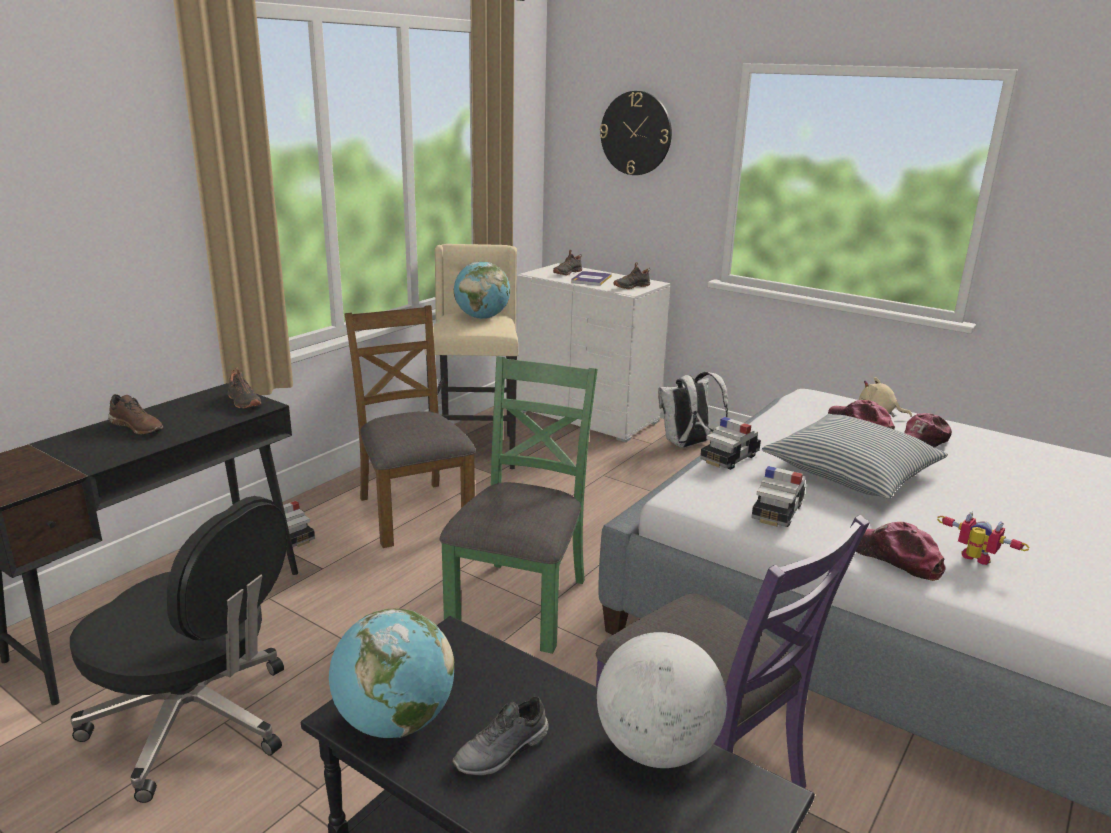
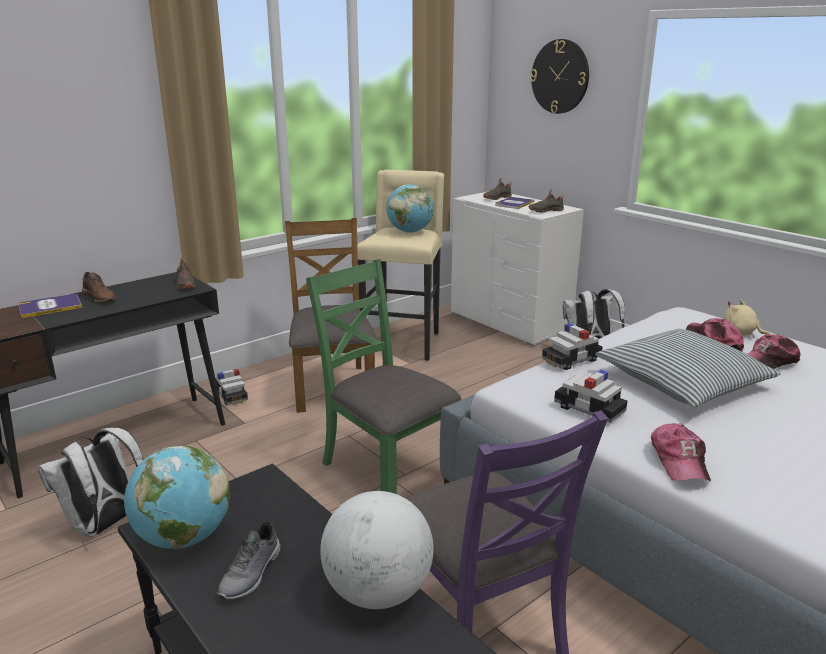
camera: 15 degrees right, 0 degrees up
black office chair [70,496,287,803] -> white backpack [38,428,143,537]
green chair [439,356,598,654] -> green chair turned 75 degrees counterclockwise [306,259,462,494]
grey shoe [452,696,549,775] -> grey shoe turned 45 degrees counterclockwise [217,521,280,600]
toy car [751,466,805,527] -> toy car turned 90 degrees clockwise [554,369,628,423]
cap [856,522,945,581] -> cap turned 150 degrees counterclockwise [651,423,711,481]
toy robot [937,512,1030,565] -> none
none -> book [18,294,82,318]

